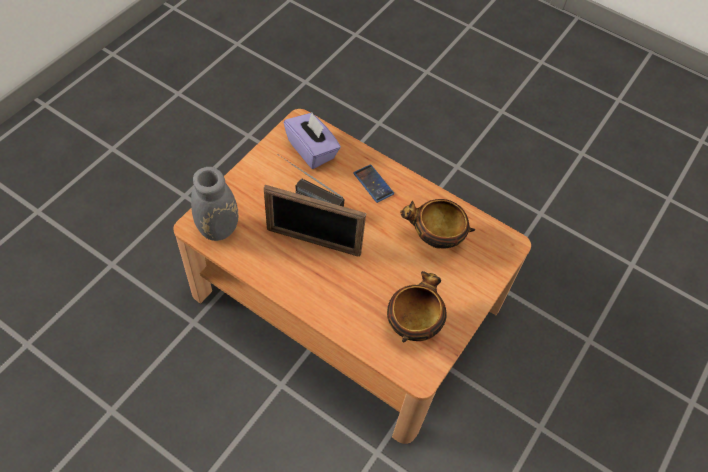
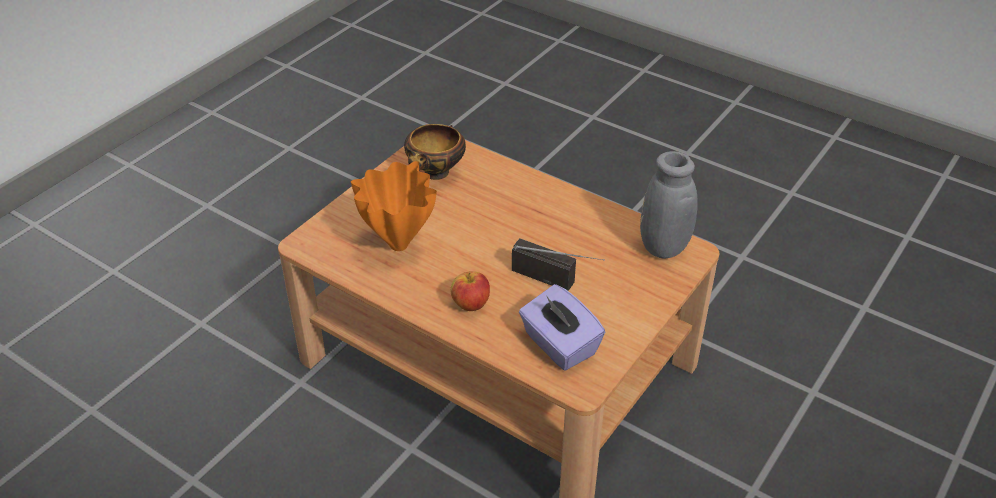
camera: 175 degrees left, 15 degrees down
picture frame [264,185,366,257] -> none
phone [353,164,394,203] -> apple [451,271,490,311]
bowl [400,199,475,248] -> orange vase [351,161,437,251]

